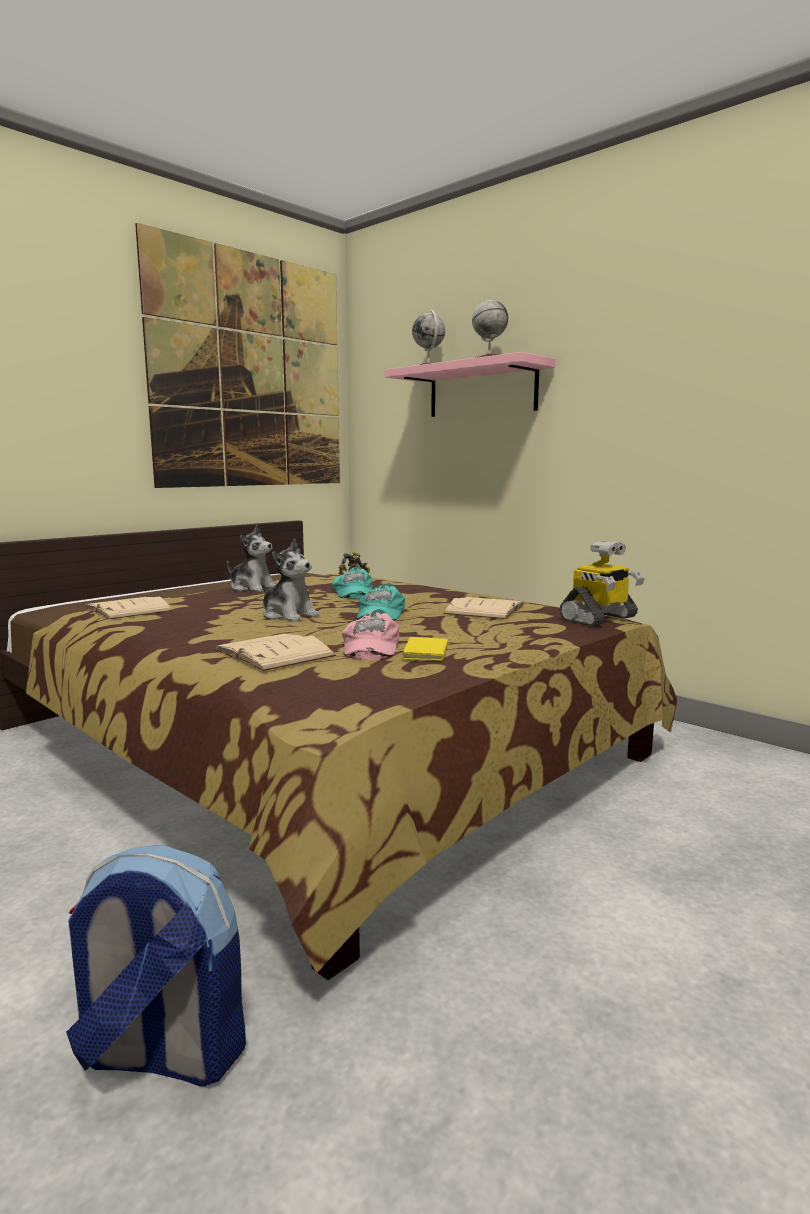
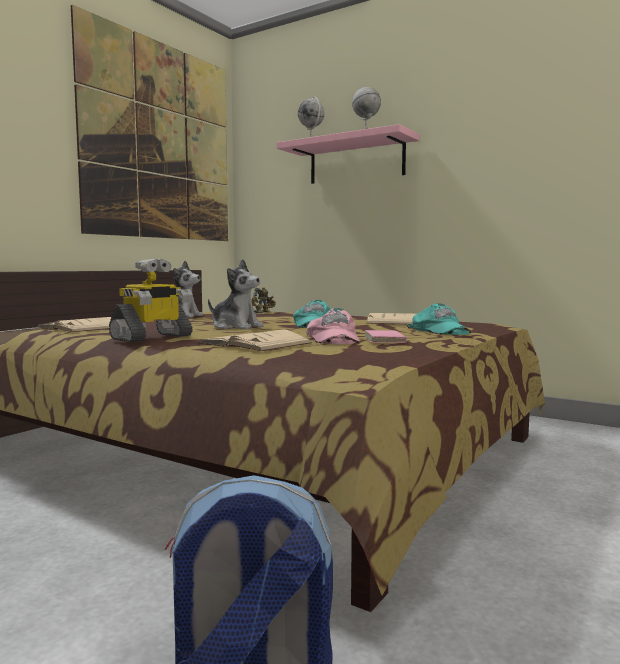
camera: 10 degrees left, 5 degrees down
turquoise cap [332,567,373,599] -> turquoise cap moved to [407,303,471,335]
yellow book [402,637,460,661] -> pink book [365,330,407,343]
toy robot [560,541,645,626] -> toy robot moved to [109,259,193,342]

